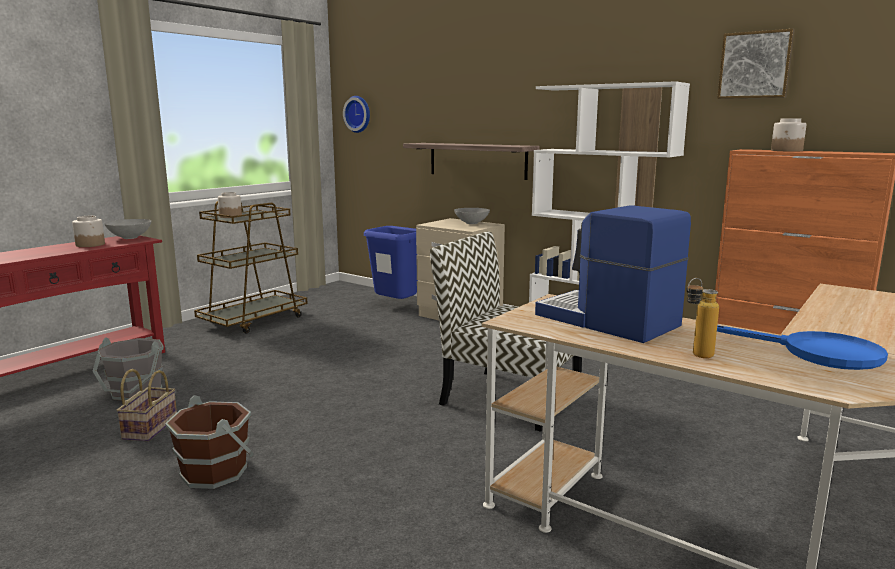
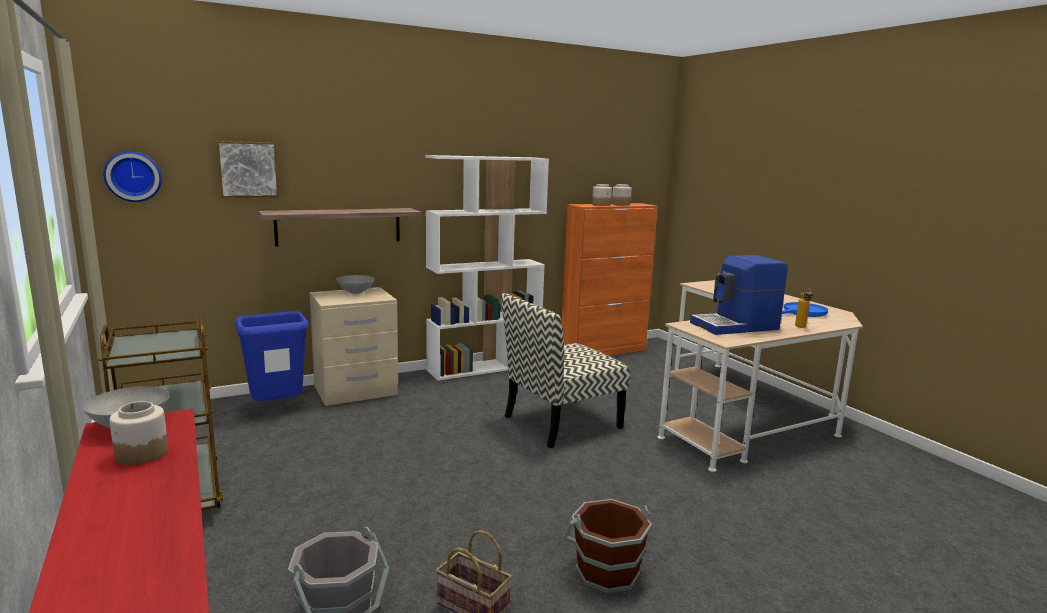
camera: 65 degrees left, 0 degrees up
jar [218,192,242,218] -> jar moved to [612,184,632,206]
picture [717,29,795,99] -> picture moved to [216,141,279,198]

